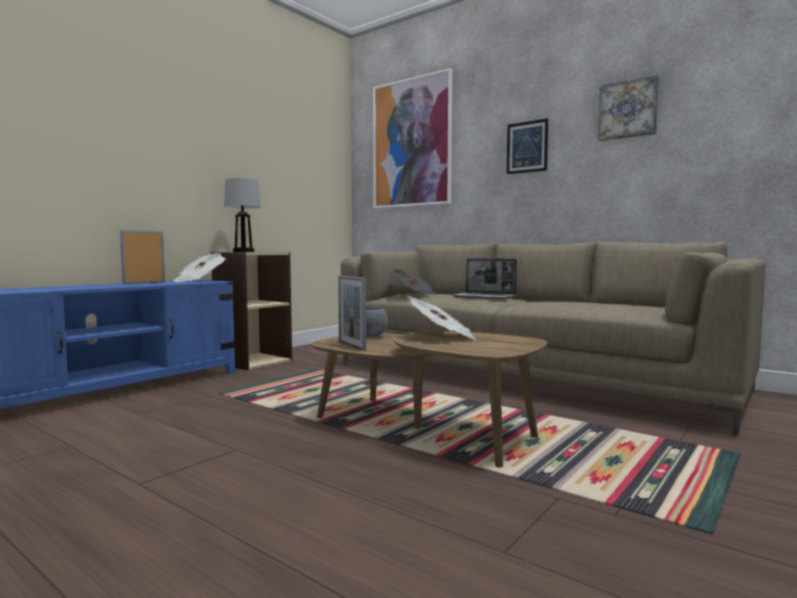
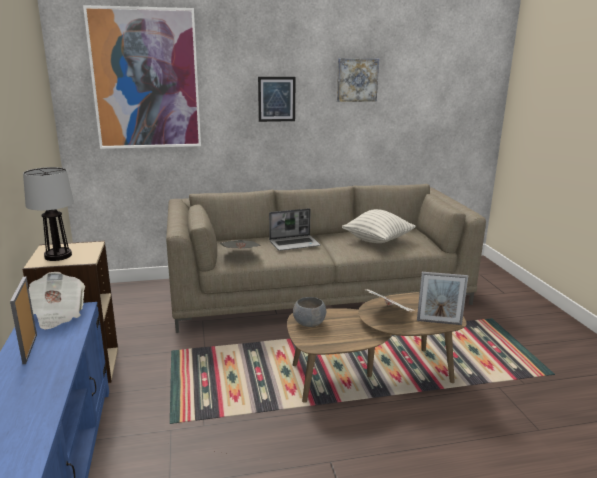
camera: 50 degrees left, 15 degrees up
picture frame [338,275,366,351] -> picture frame moved to [417,272,469,325]
none -> pillow [342,209,416,243]

